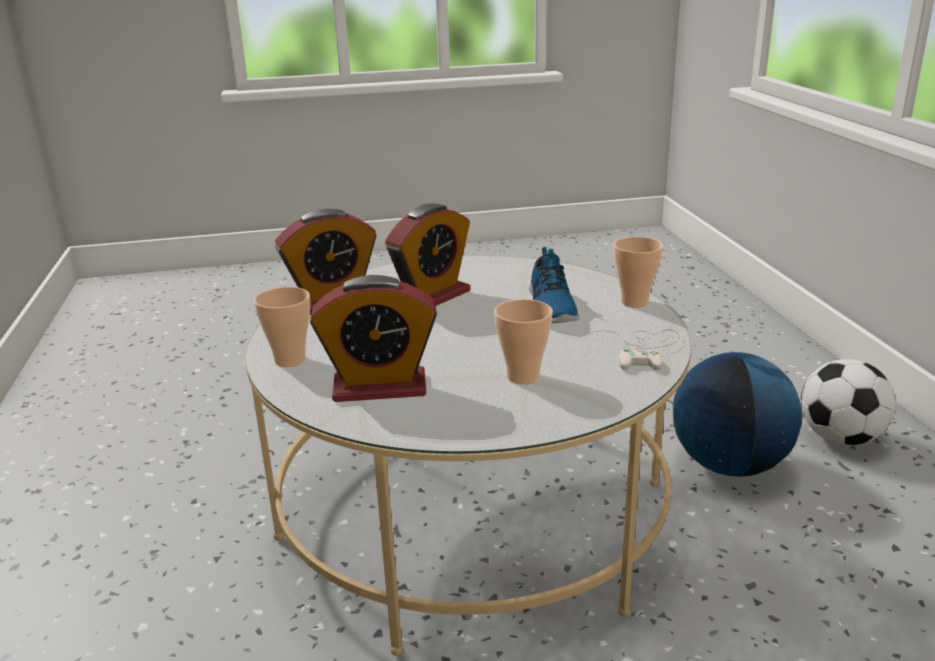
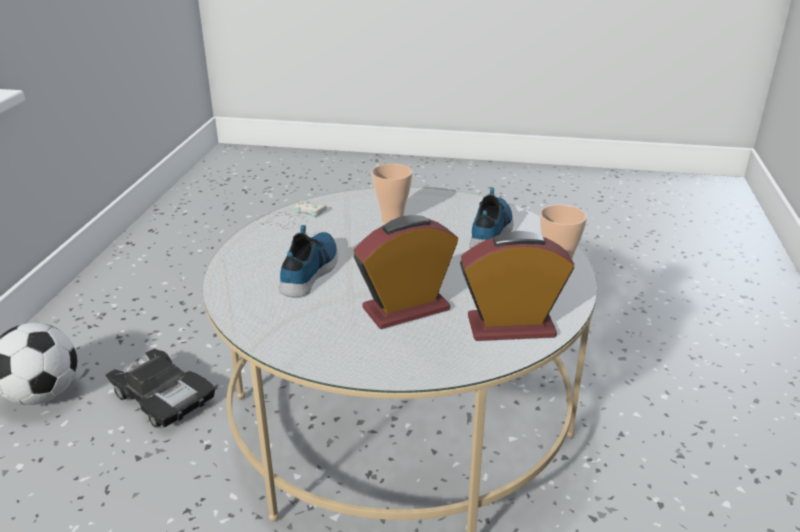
camera: 160 degrees left, 5 degrees up
alarm clock [310,275,437,402] -> shoe [469,188,514,248]
cup [614,237,663,307] -> none
globe [673,352,802,477] -> black toy car [106,348,215,428]

